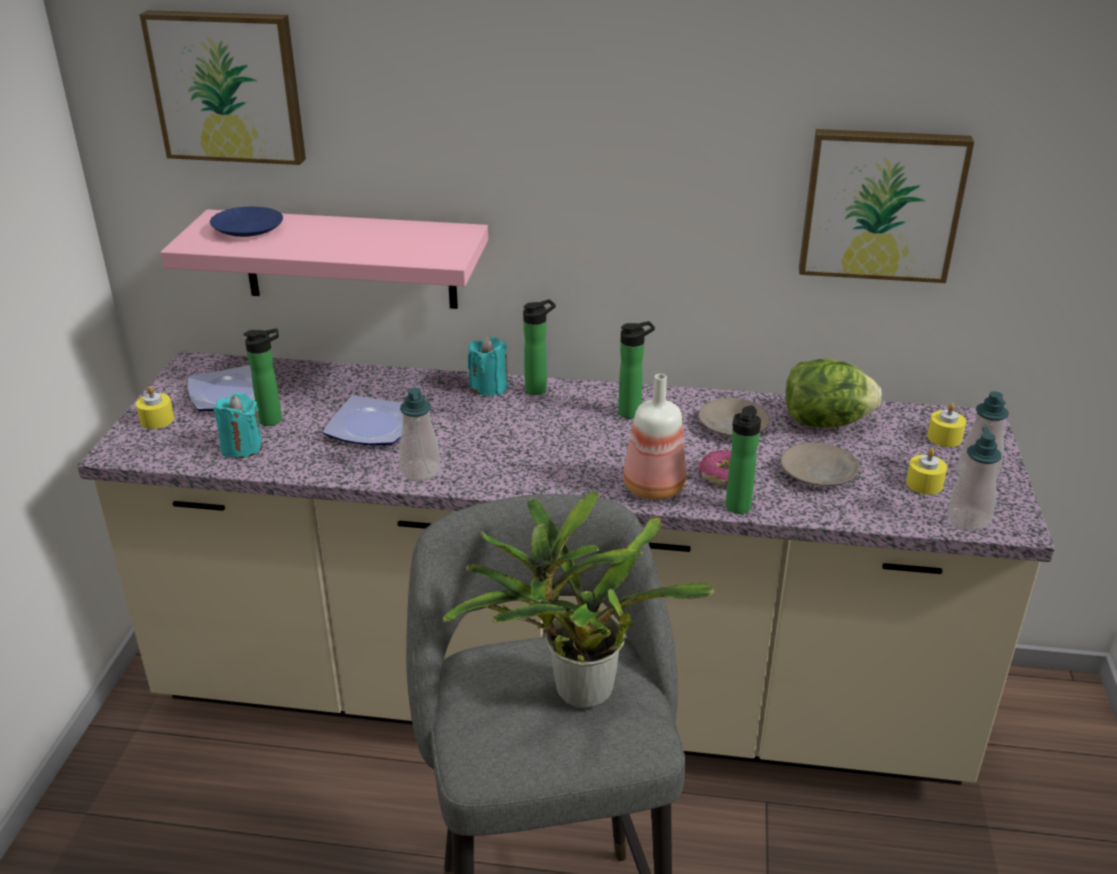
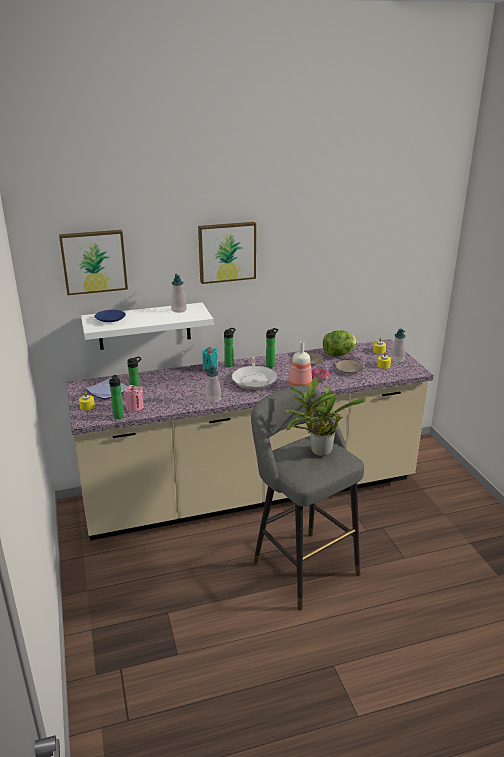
camera: 25 degrees left, 5 degrees down
pink shelf [160,209,488,309] -> white shelf [81,302,213,350]
turquoise candle [213,393,263,458] -> pink candle [124,385,144,412]
plate [323,395,403,446] -> none
bottle [725,405,761,514] -> bottle moved to [109,375,124,419]
picture [799,129,974,283] -> picture moved to [198,222,256,284]
soap dispenser [947,427,1002,531] -> soap dispenser moved to [171,274,187,313]
none -> frying pan [232,356,277,390]

